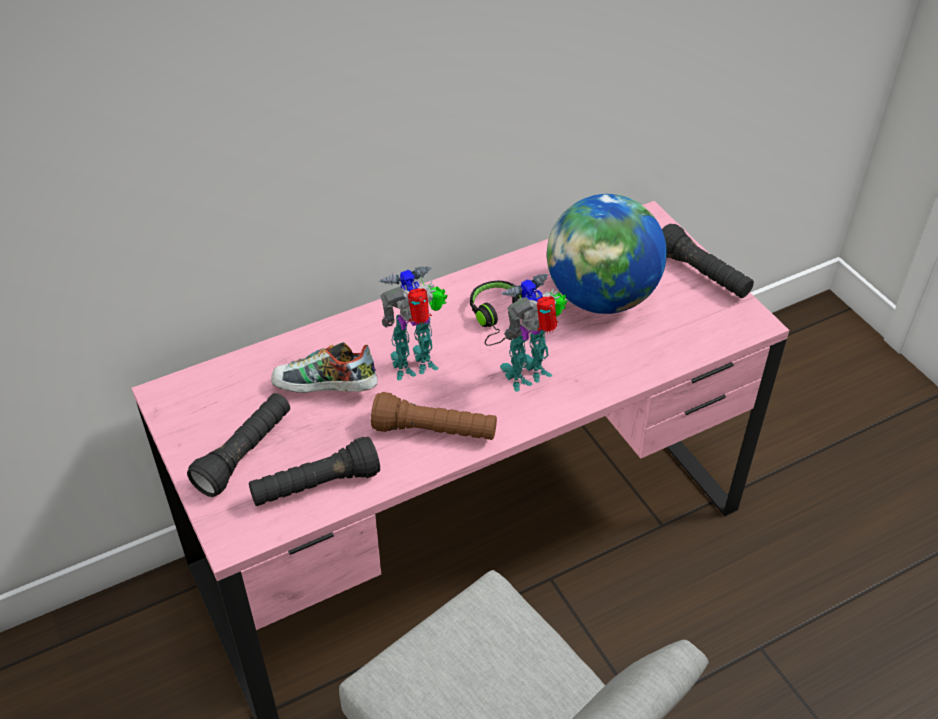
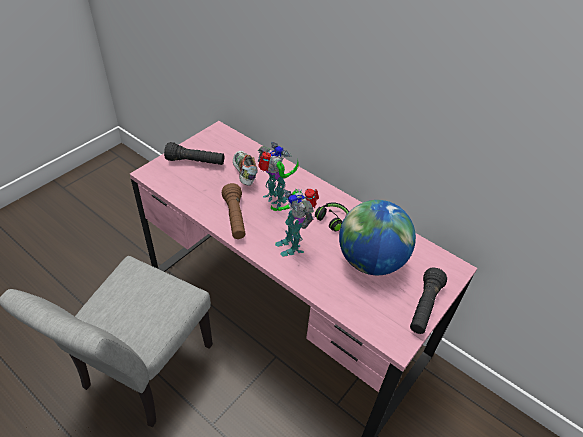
camera: 65 degrees right, 0 degrees up
black flashlight [249,437,380,506] -> none
toy robot [500,274,568,392] -> toy robot turned 150 degrees counterclockwise [271,189,319,257]

